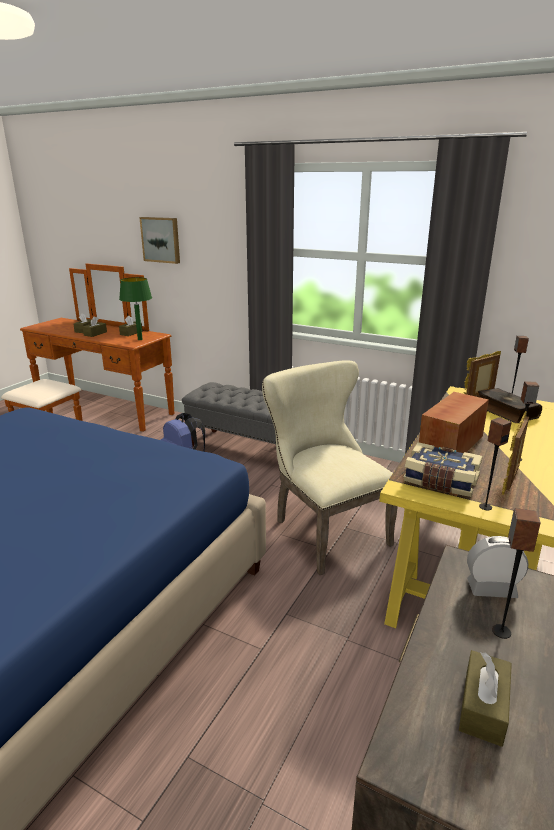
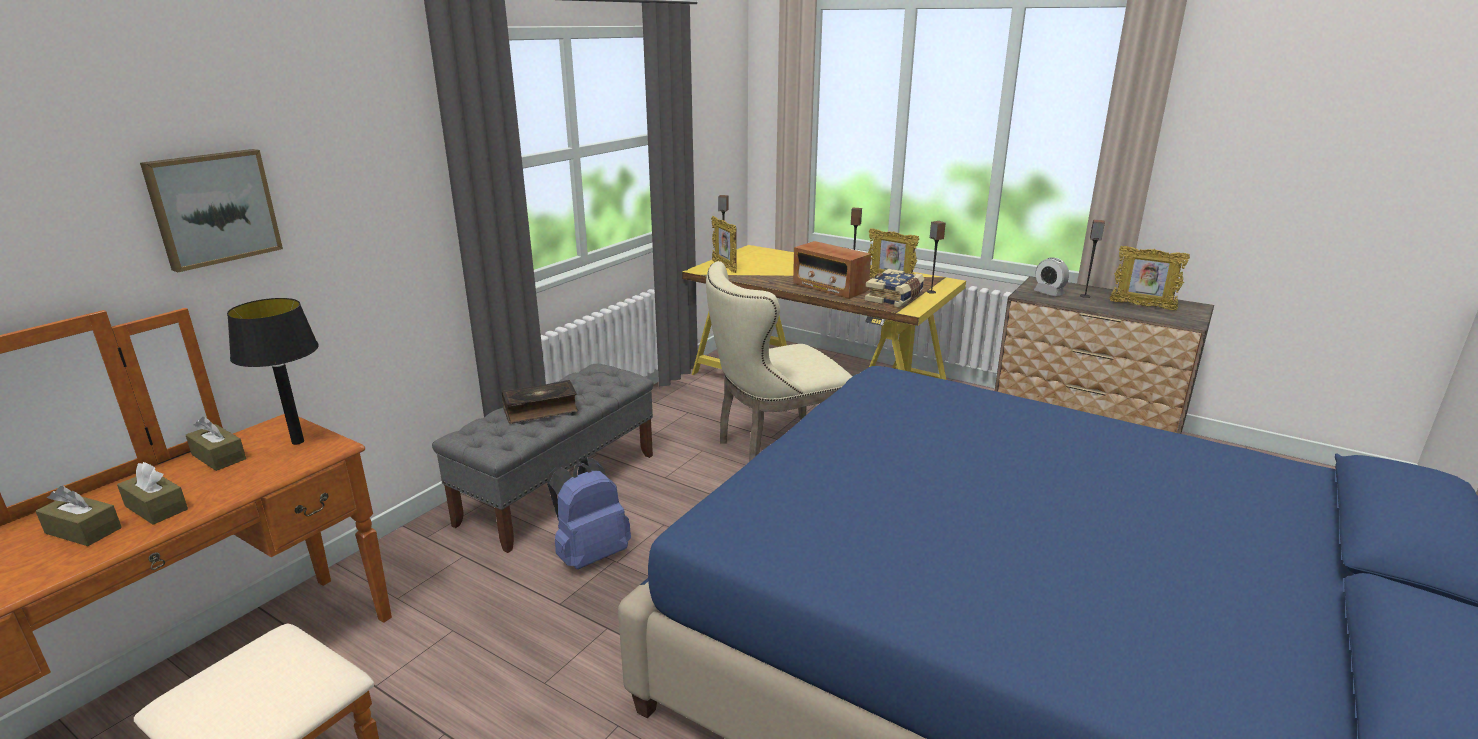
camera: 85 degrees left, 0 degrees up
green table lamp [119,277,152,340] -> black table lamp [227,298,319,445]
brown tissue box [459,650,512,747] -> picture frame [1110,246,1190,310]
alarm clock [467,536,529,598] -> alarm clock turned 45 degrees counterclockwise [1034,257,1069,297]
book [478,388,542,423] -> book moved to [502,380,578,424]

